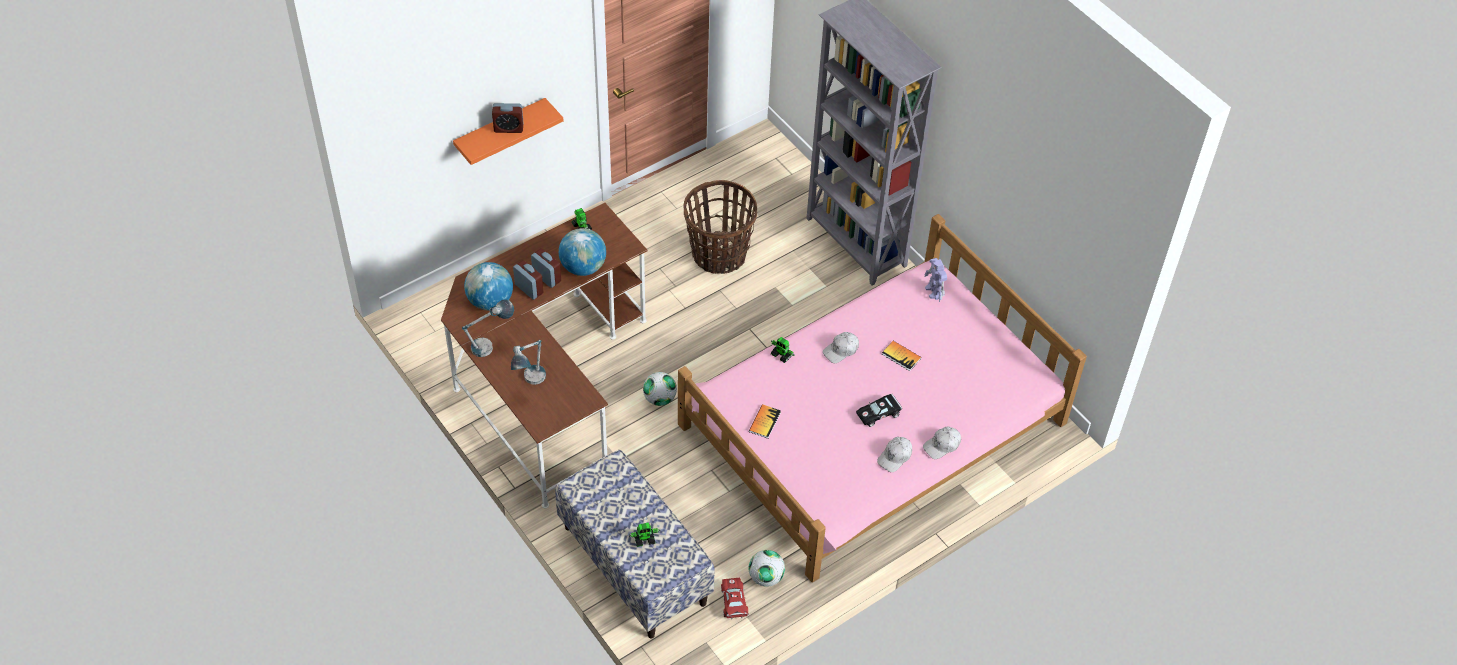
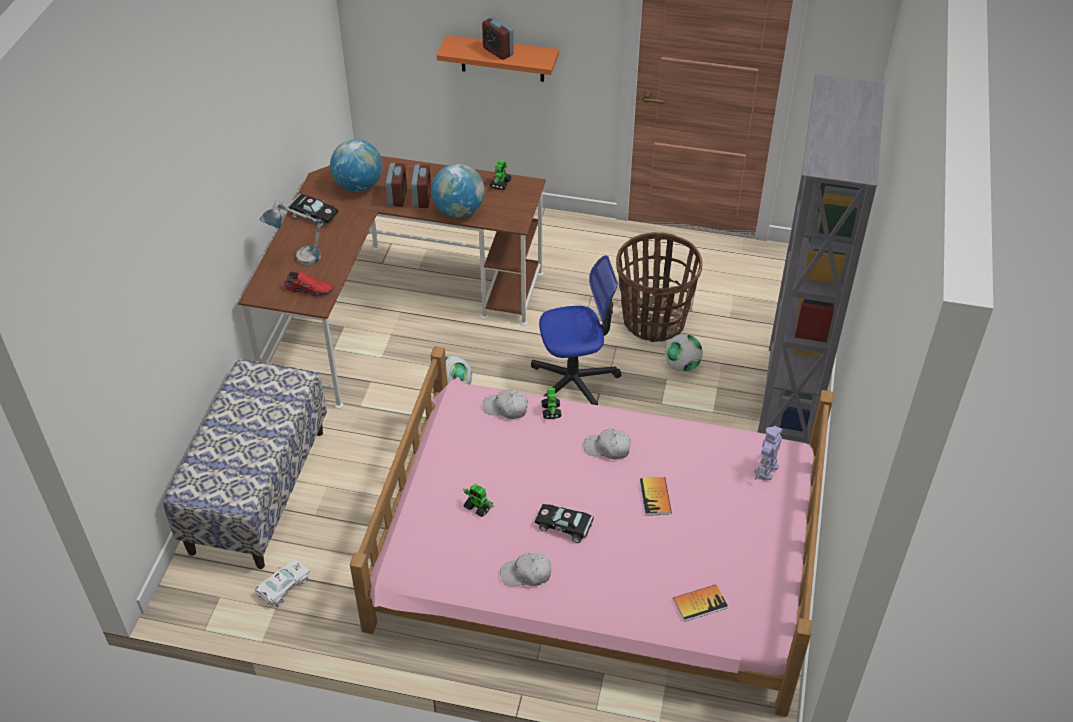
camera: 50 degrees right, 5 degrees down
table lamp [462,299,514,357] -> black toy car [288,194,338,226]
toy robot [629,522,660,547] -> toy robot moved to [463,484,494,517]
red toy car [721,578,748,619] -> white toy car [255,559,310,607]
book [749,404,781,439] -> book moved to [673,584,728,622]
football [749,550,785,587] -> football moved to [665,334,703,372]
white cap [923,427,961,459] -> white cap moved to [483,389,528,419]
none -> red shoe [284,271,333,297]
none -> office chair [531,255,622,405]

